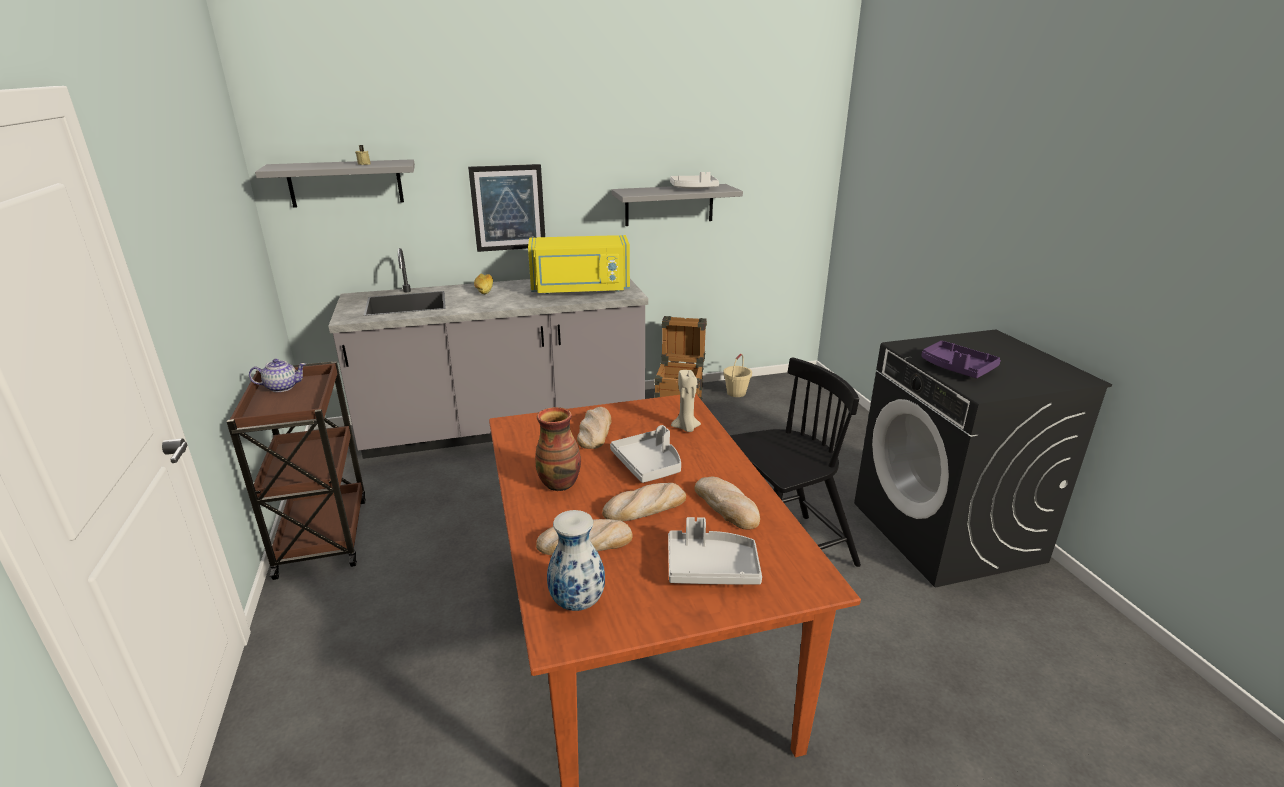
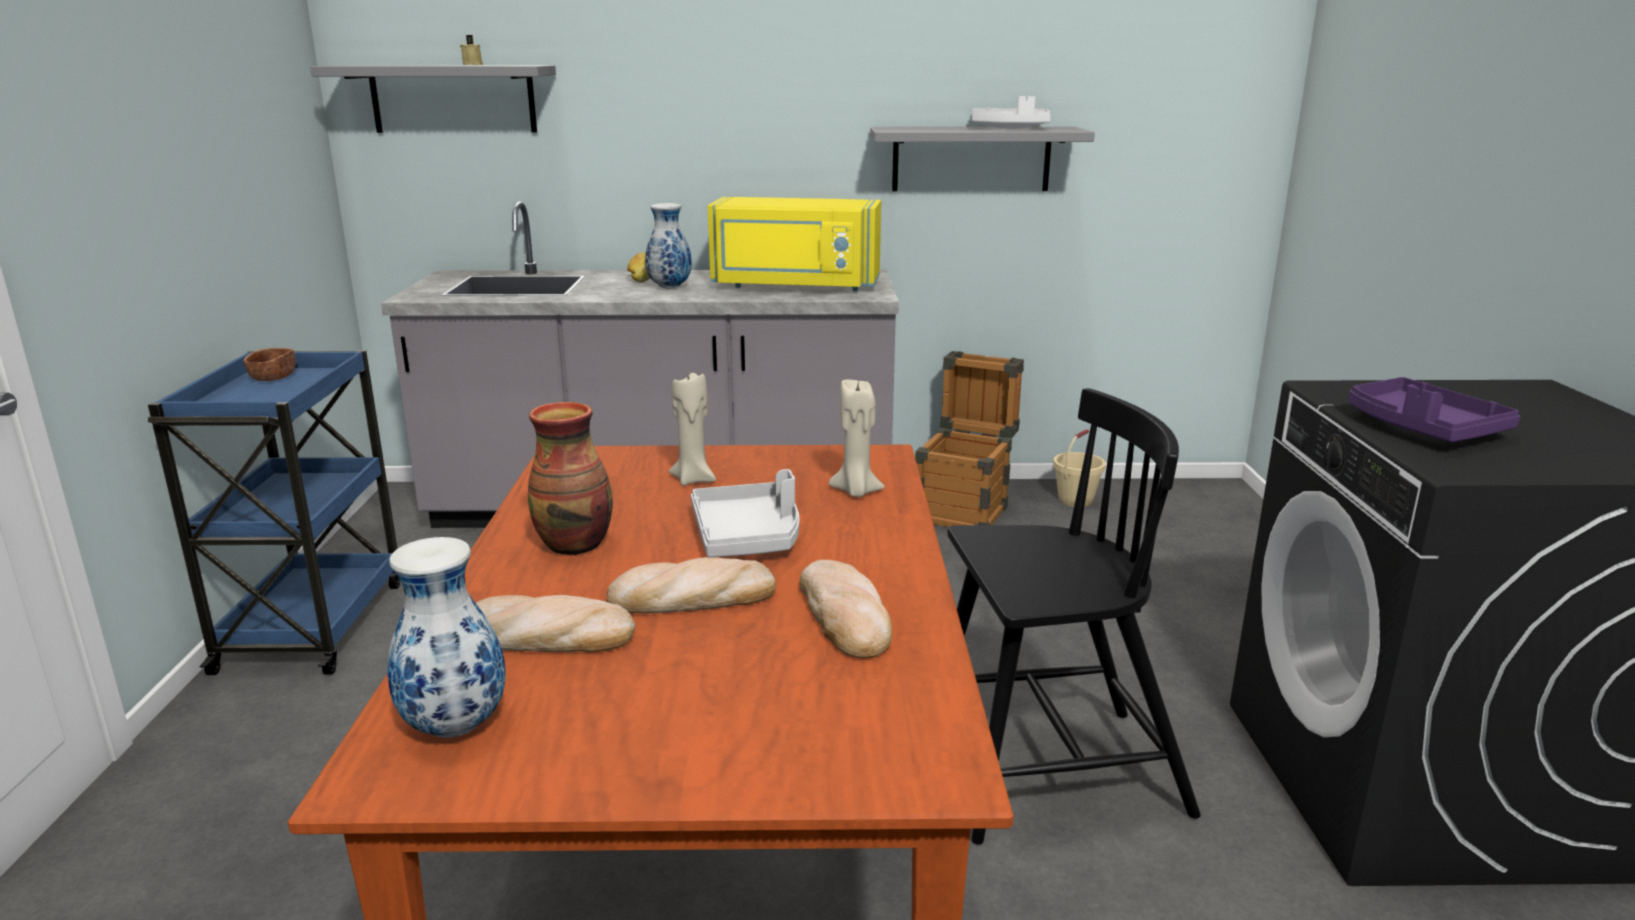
camera: 15 degrees right, 5 degrees down
brown cart [227,361,366,580] -> blue cart [148,350,400,675]
teapot [249,359,306,392] -> brown bowl [244,348,296,381]
picture [468,164,545,252] -> none
bread [577,407,611,449] -> beige candle [669,373,716,486]
grey tray [668,517,762,584] -> none
none -> vase [645,203,692,288]

